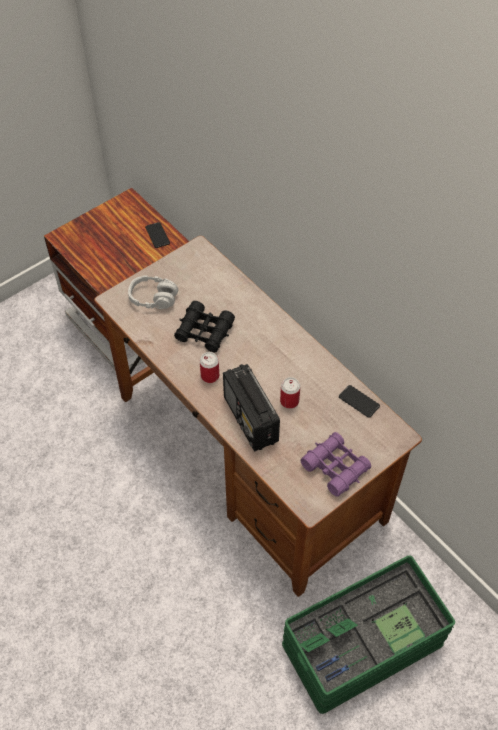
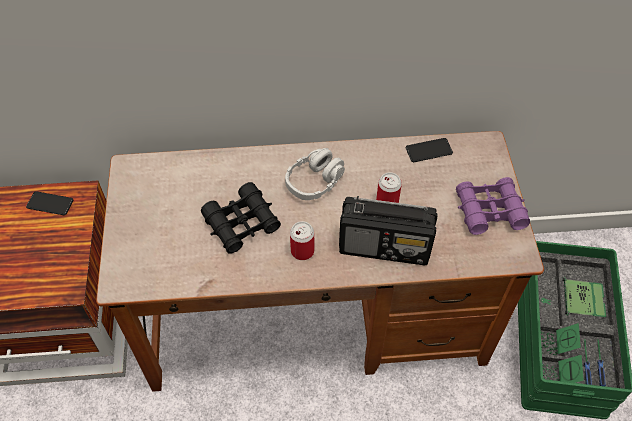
camera: 55 degrees left, 0 degrees up
grey headphones [128,275,178,309] -> grey headphones moved to [285,148,345,200]

